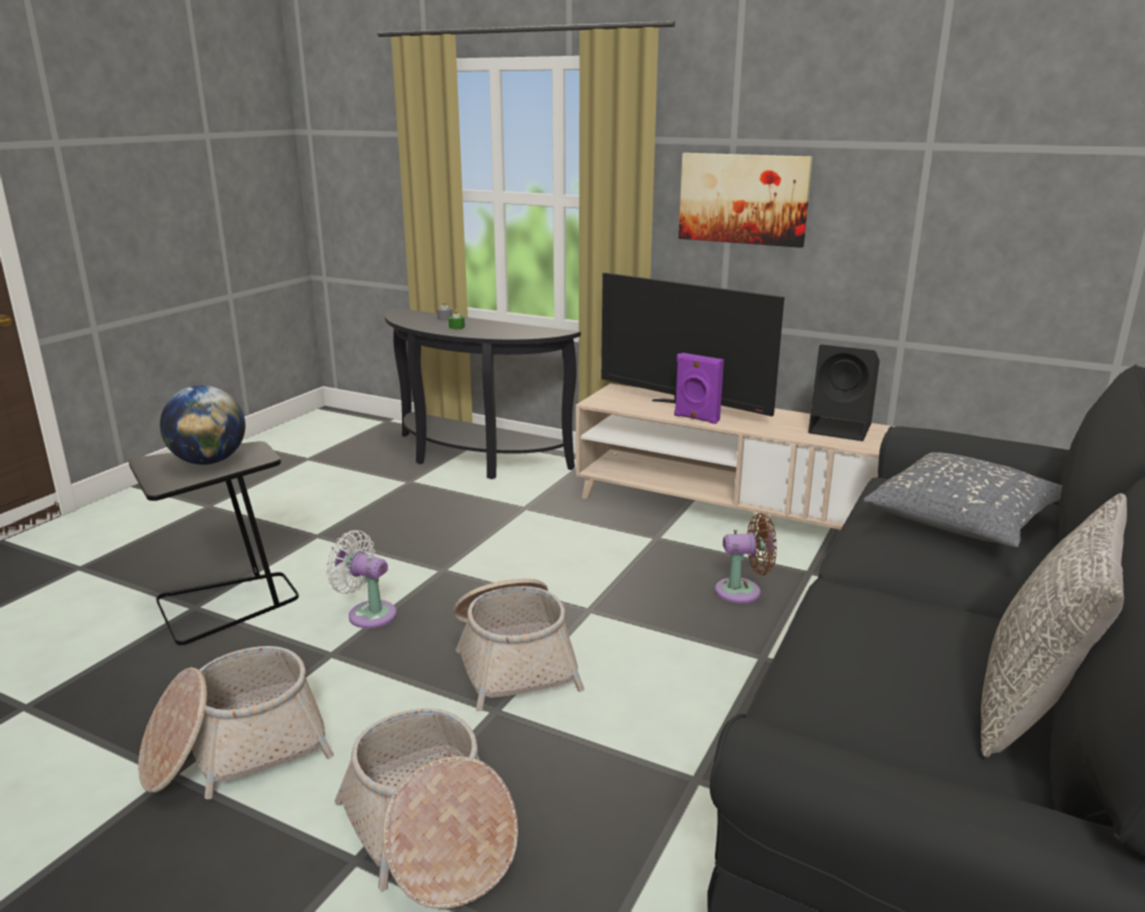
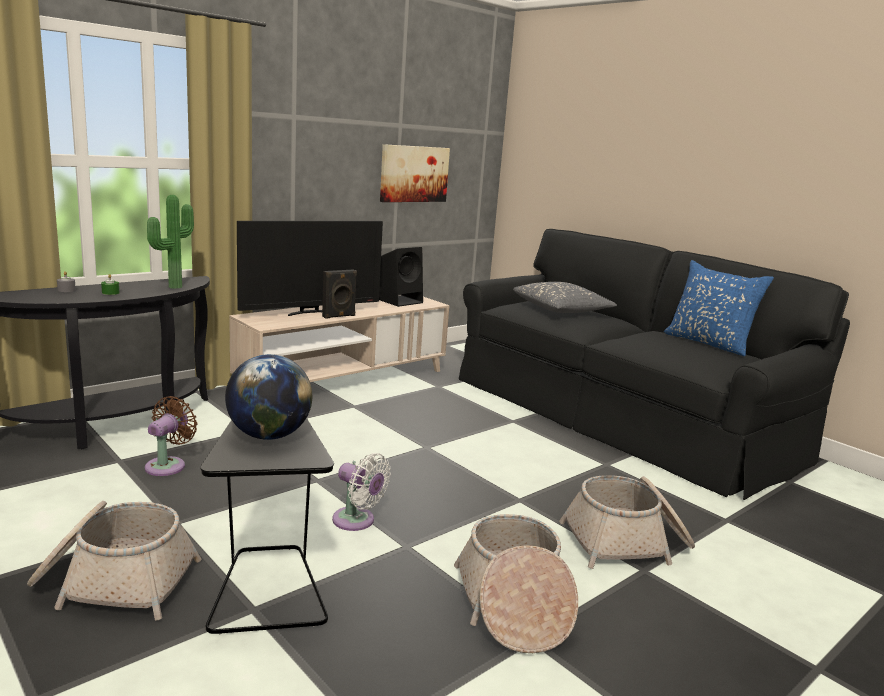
camera: 70 degrees left, 5 degrees down
white fan [326,530,397,629] -> white fan turned 105 degrees counterclockwise [332,453,391,531]
basket [454,579,585,711] -> basket moved to [27,501,201,621]
purple speaker [674,353,724,424] -> black speaker [322,270,357,319]
picture [679,153,812,248] -> picture moved to [380,144,450,202]
brown fan [715,513,777,604] -> brown fan moved to [145,396,197,476]
grey pillow [981,493,1127,757] -> blue pillow [664,260,774,356]
none -> potted plant [147,195,194,289]

